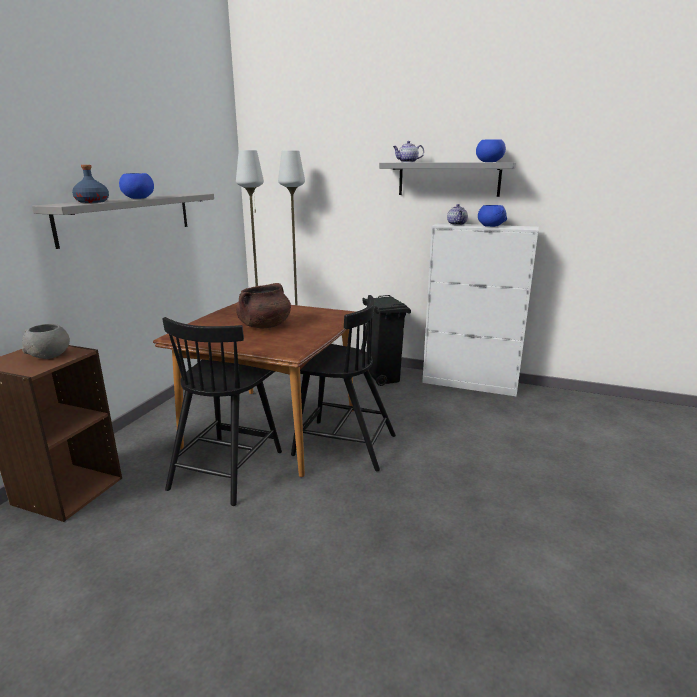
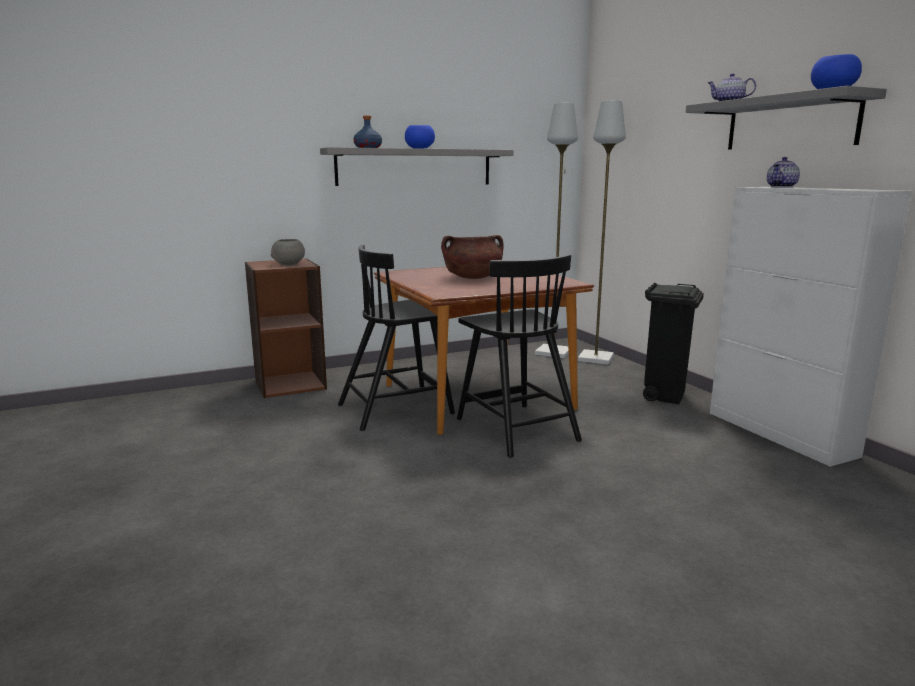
camera: 45 degrees right, 5 degrees down
blue bowl [478,205,507,227] -> none

